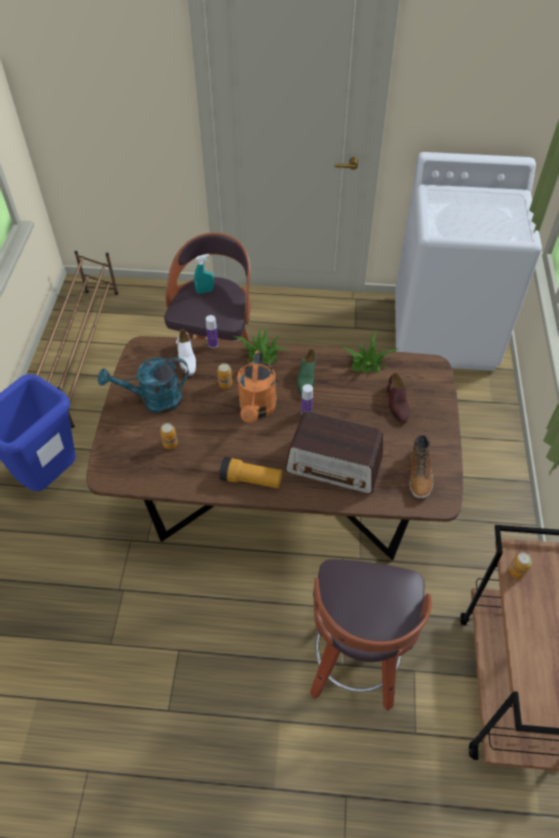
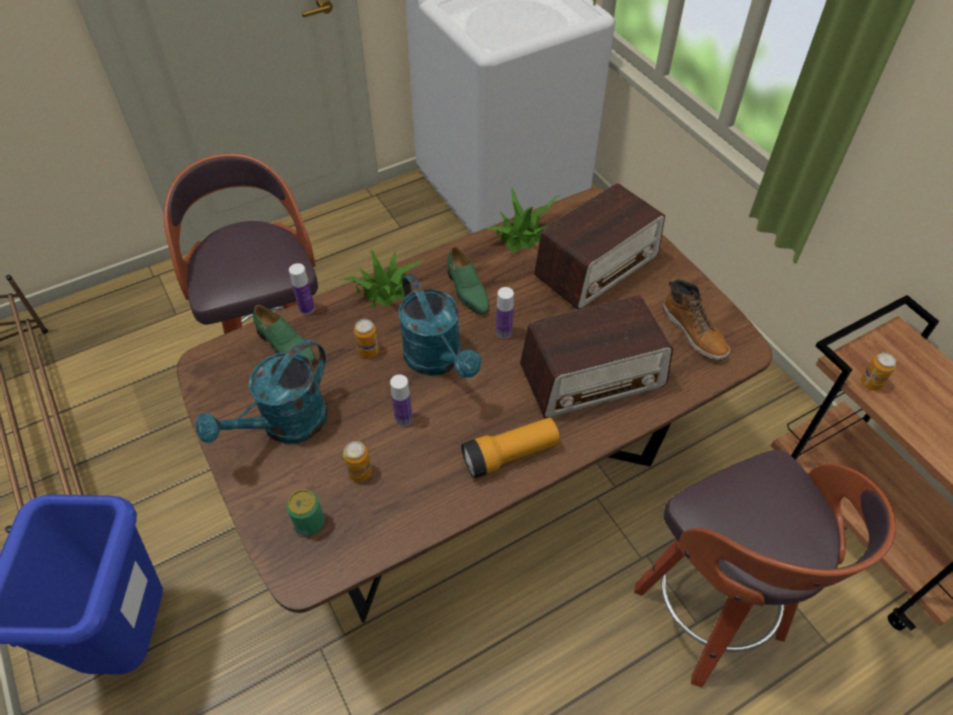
camera: 35 degrees left, 0 degrees up
white shoe [176,329,197,376] -> green shoe [253,305,315,364]
turquoise spray bottle [194,254,214,294] -> none
orange watering can [237,350,277,423] -> turquoise watering can [398,274,481,378]
brown shoe [387,372,409,424] -> radio [534,183,665,310]
none -> can [286,489,325,536]
none -> bottle [390,374,413,426]

